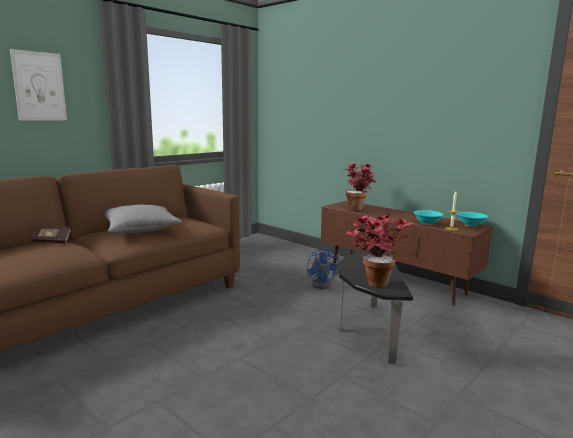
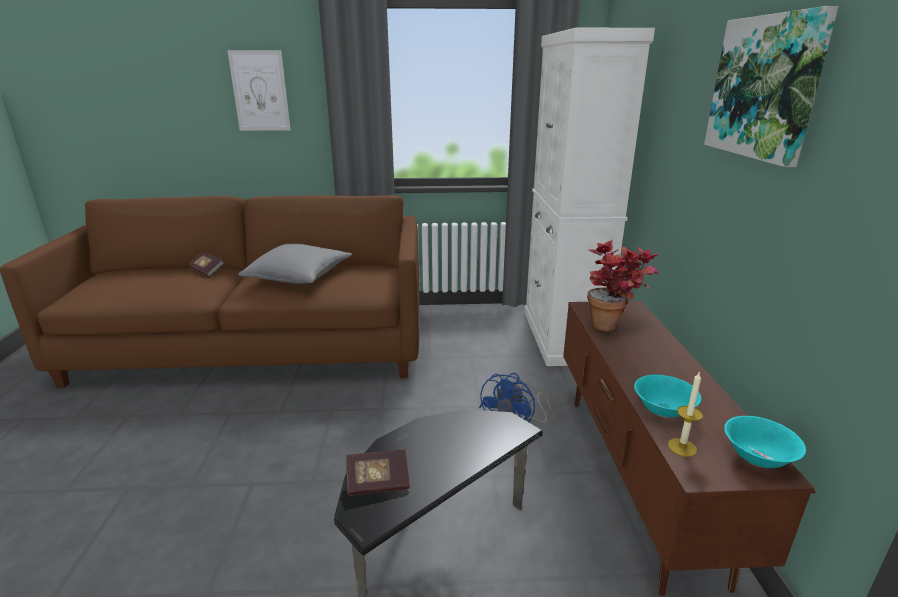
camera: 45 degrees right, 10 degrees up
potted plant [347,215,414,288] -> book [346,449,410,496]
none -> white cabinet [525,28,655,366]
none -> picture [704,6,839,167]

